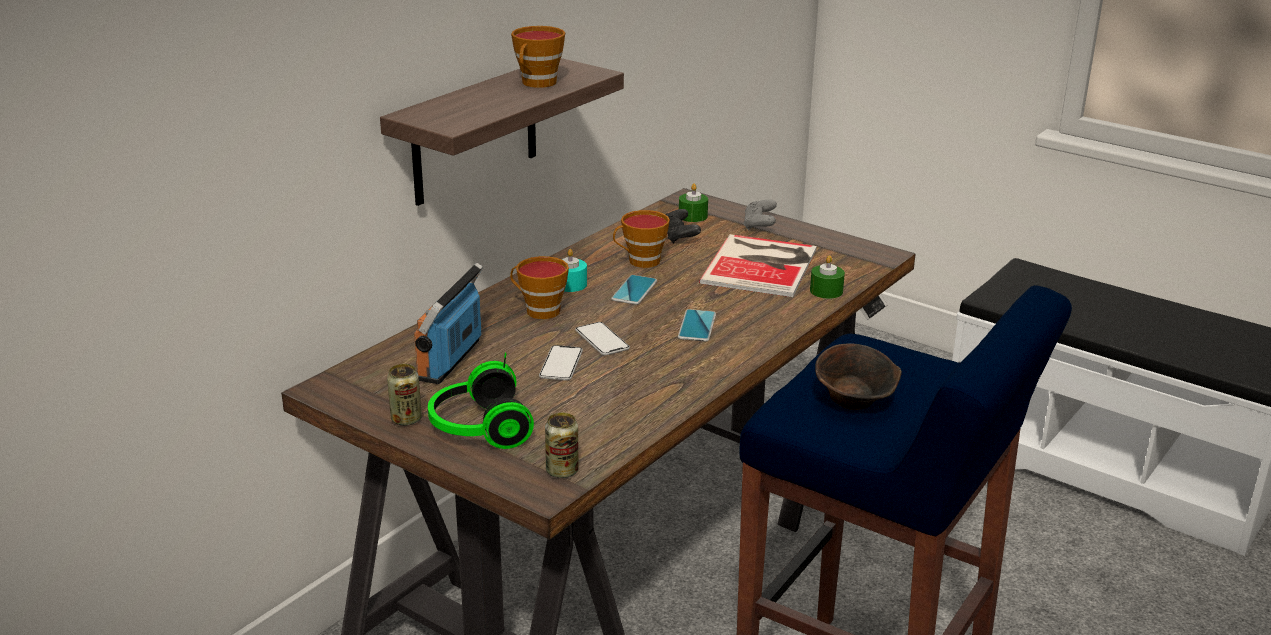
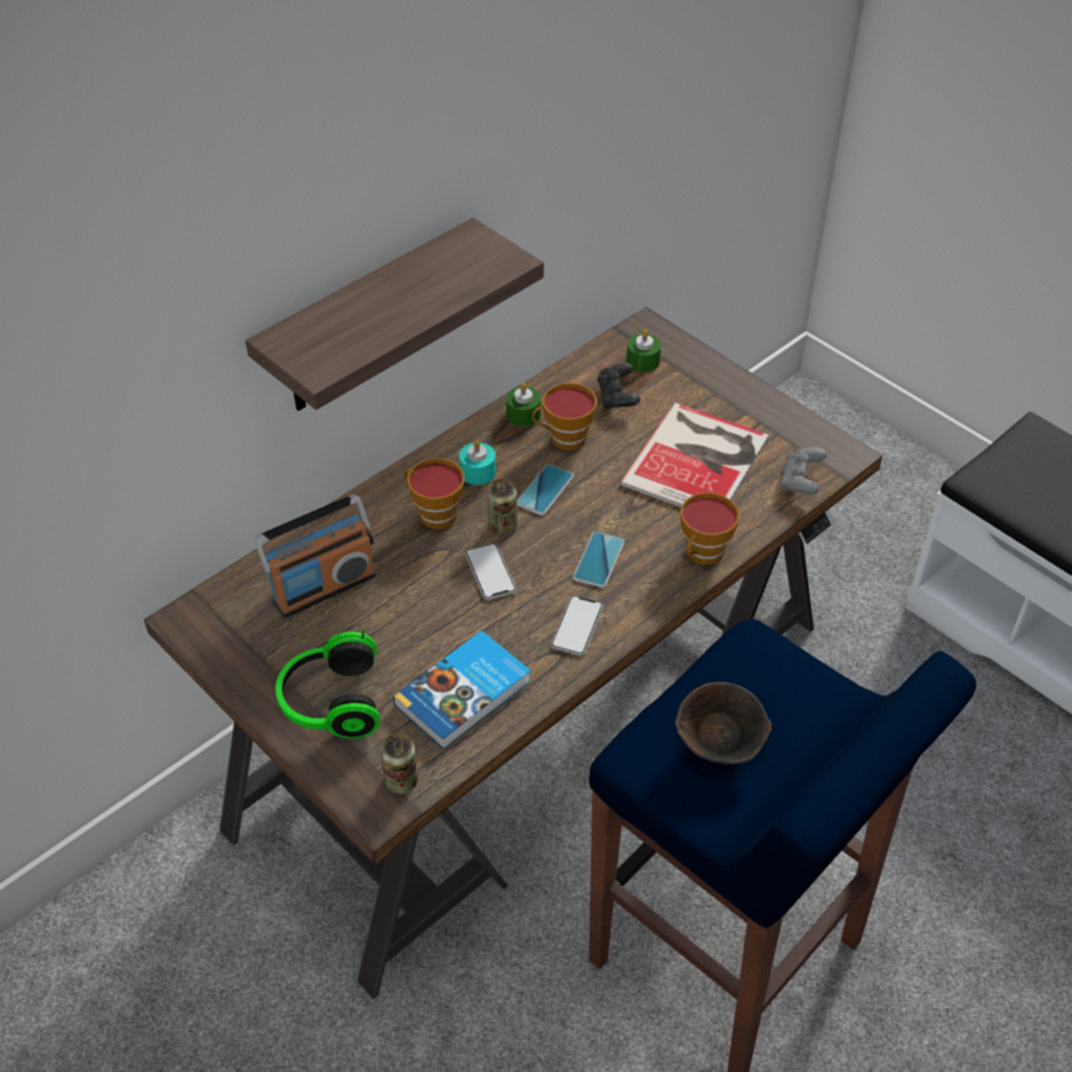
camera: 10 degrees right, 20 degrees up
can [387,364,422,426] -> can moved to [487,479,518,534]
radio [414,263,483,384] -> radio turned 150 degrees counterclockwise [254,494,376,618]
cup [511,26,565,88] -> cup moved to [680,492,740,565]
phone [539,345,583,381] -> phone moved to [551,595,604,656]
grey game controller [743,200,777,231] -> grey game controller moved to [780,447,827,495]
green candle [810,255,845,299] -> green candle moved to [506,383,541,427]
none -> book [393,631,531,750]

